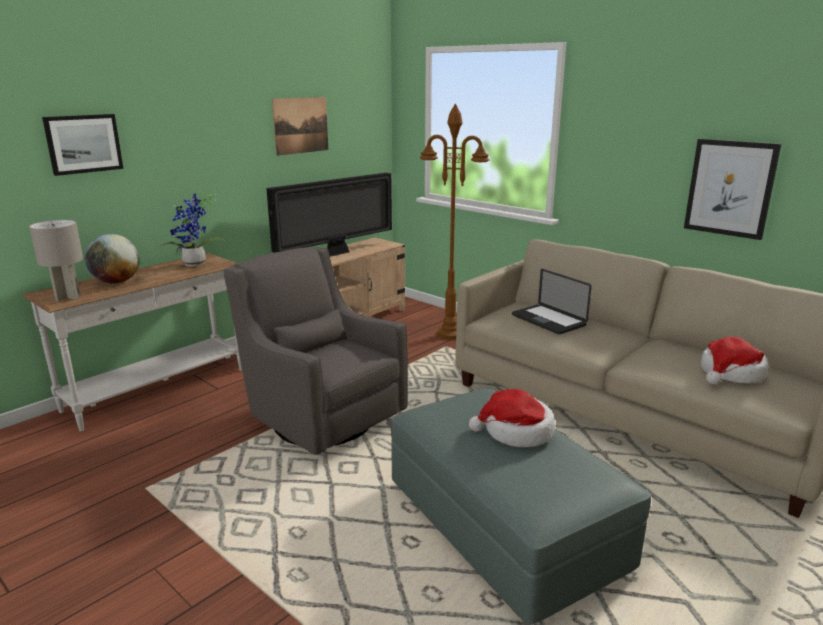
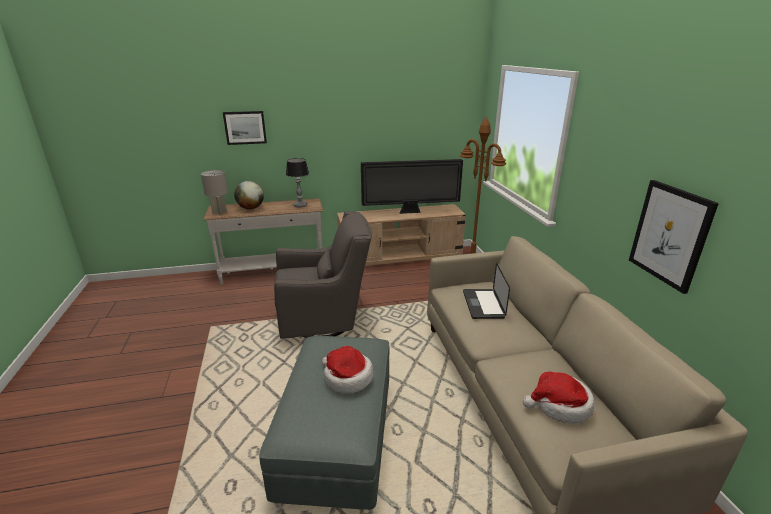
camera: 35 degrees right, 5 degrees up
potted plant [161,194,229,267] -> table lamp [286,158,309,207]
grey armchair [224,247,408,455] -> grey armchair turned 90 degrees clockwise [274,211,372,339]
picture [272,97,328,156] -> none

